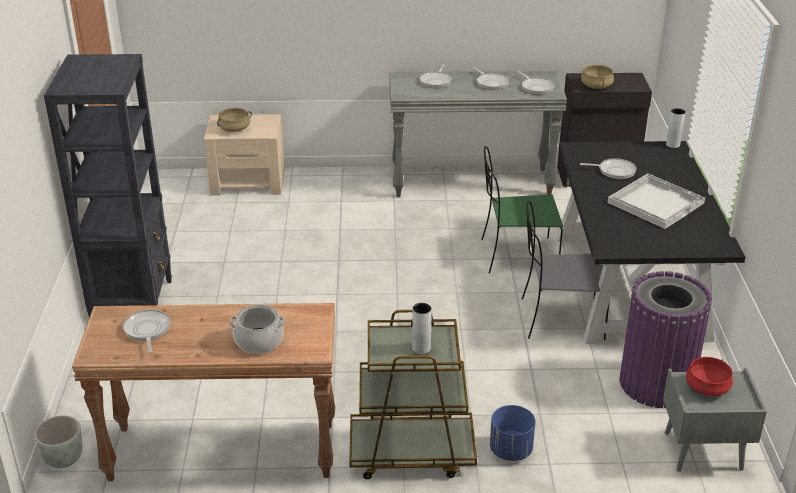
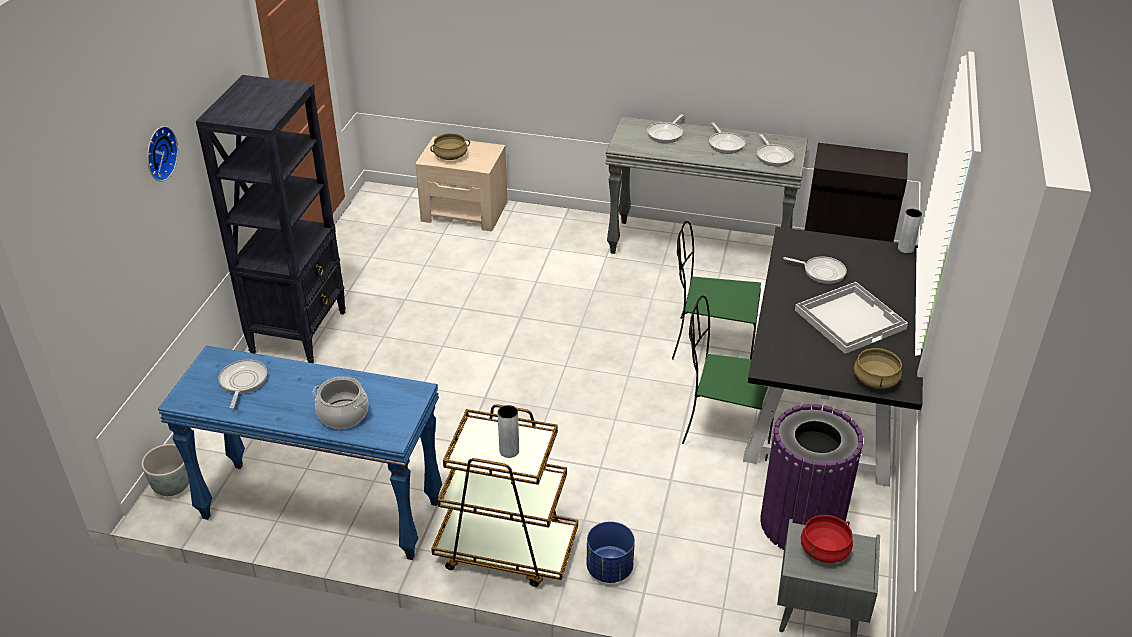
camera: 15 degrees right, 5 degrees up
brown console table [72,303,335,481] -> blue console table [158,346,442,560]
grey chair [522,201,610,340] -> green chair [682,295,774,461]
beige cooking pot [581,65,614,89] -> beige cooking pot moved to [854,347,902,389]
none -> wall clock [147,126,178,182]

